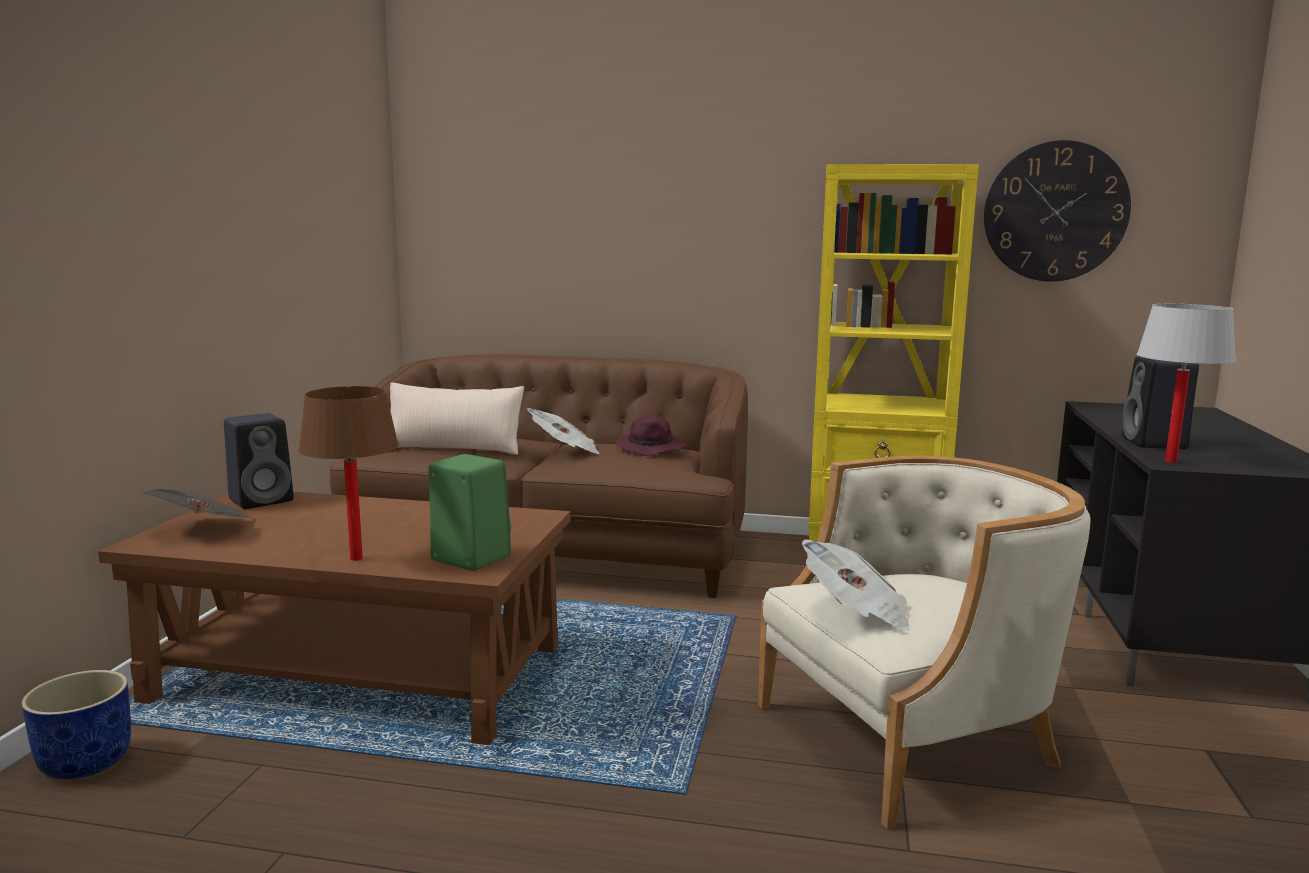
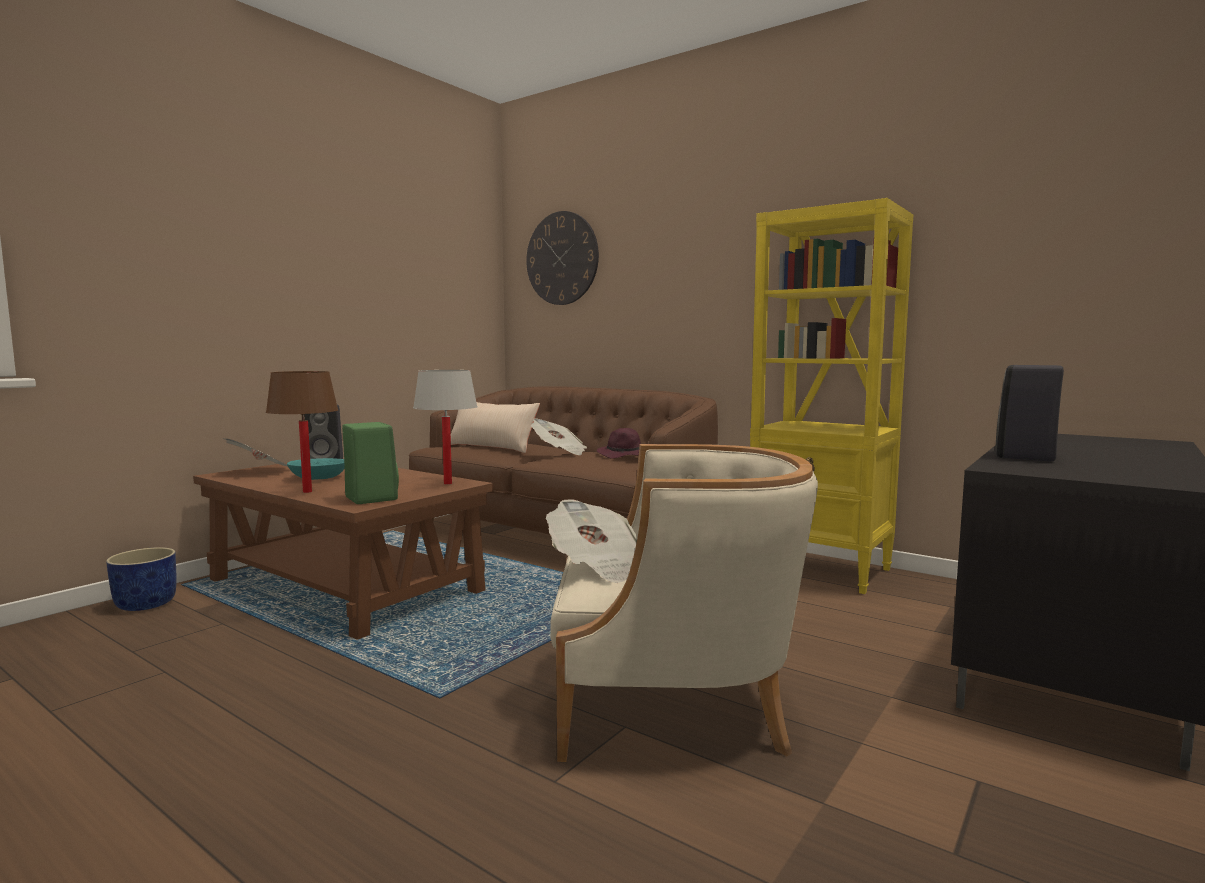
camera: 25 degrees right, 5 degrees down
wall clock [984,140,1131,282] -> wall clock moved to [526,211,599,305]
white table lamp [1137,304,1236,463] -> white table lamp moved to [413,370,478,485]
none -> turquoise bowl [287,458,345,480]

